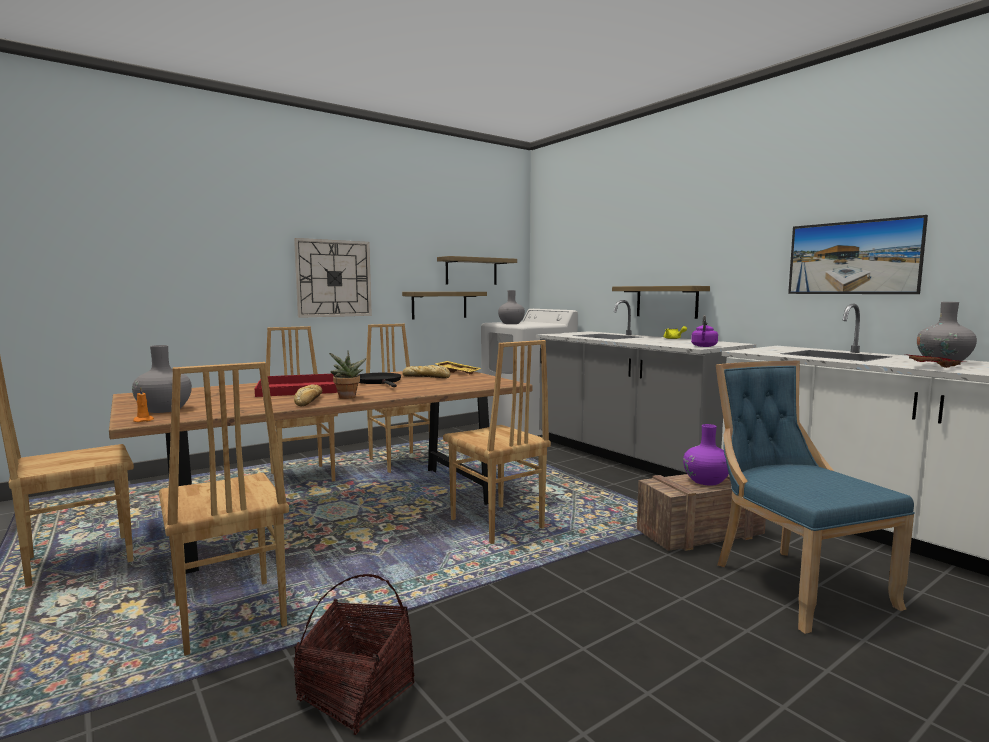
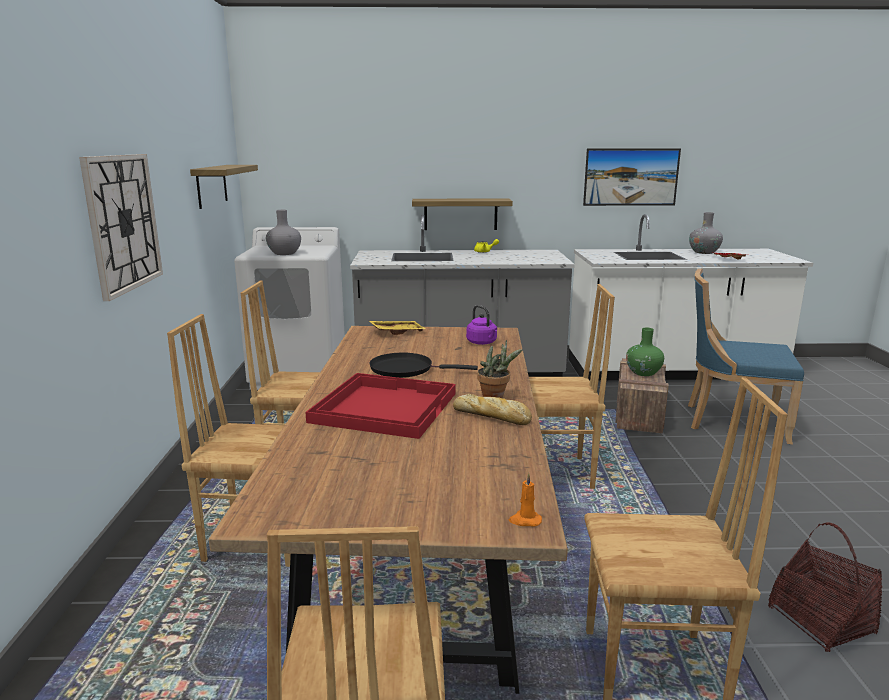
camera: 55 degrees left, 10 degrees up
grey vase [132,345,192,413] -> none
shelf [402,292,487,320] -> none
bread [402,365,451,378] -> none
purple vase [683,424,729,486] -> green vase [626,328,664,376]
purple kettle [691,315,718,347] -> purple kettle moved to [466,305,497,345]

